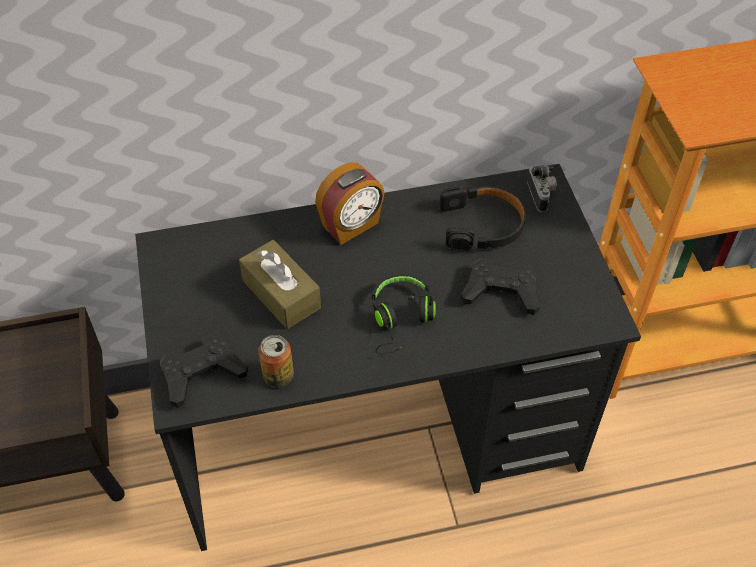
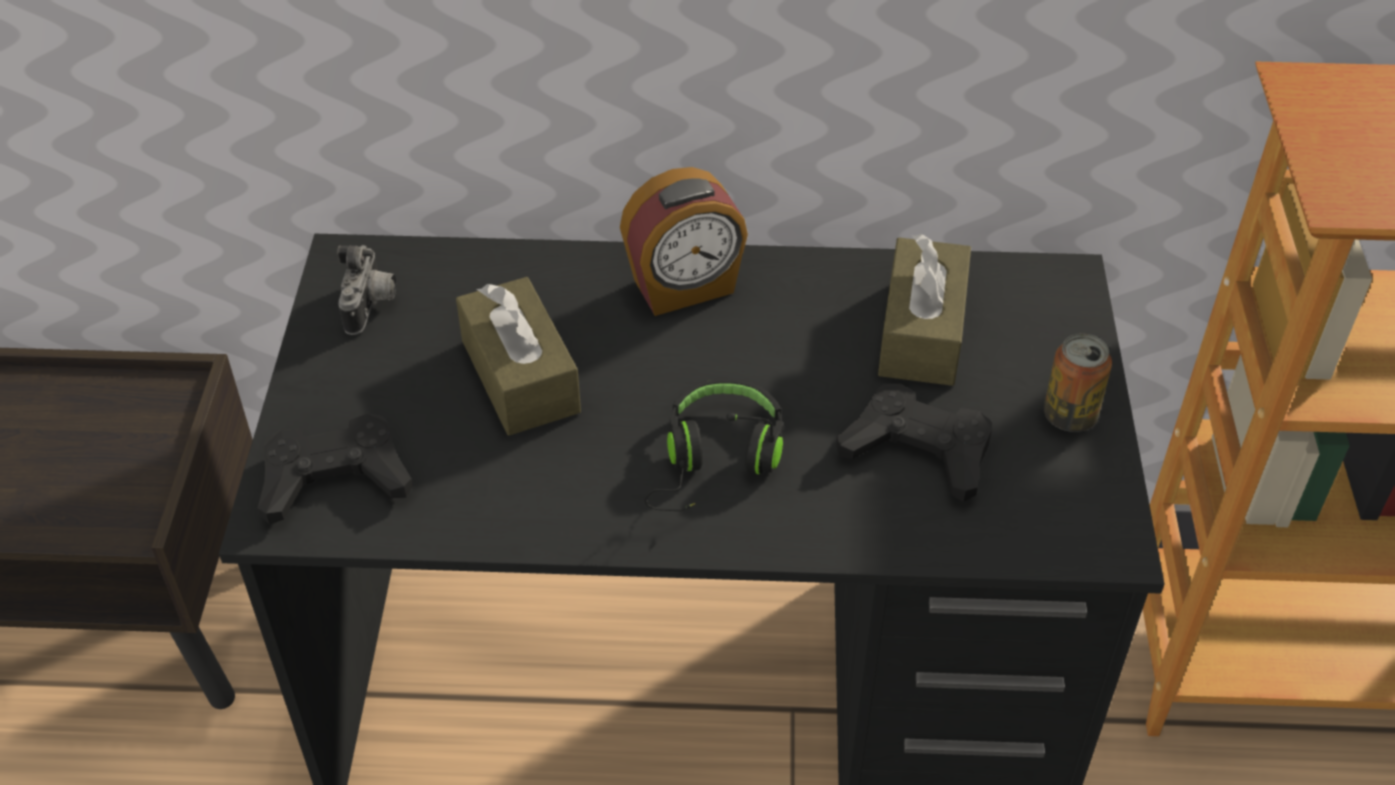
camera: 15 degrees right, 5 degrees down
can [258,335,294,387] -> can moved to [1044,333,1112,432]
black headphones [440,187,526,252] -> brown tissue box [878,234,971,386]
camera [527,165,557,212] -> camera moved to [337,245,396,335]

